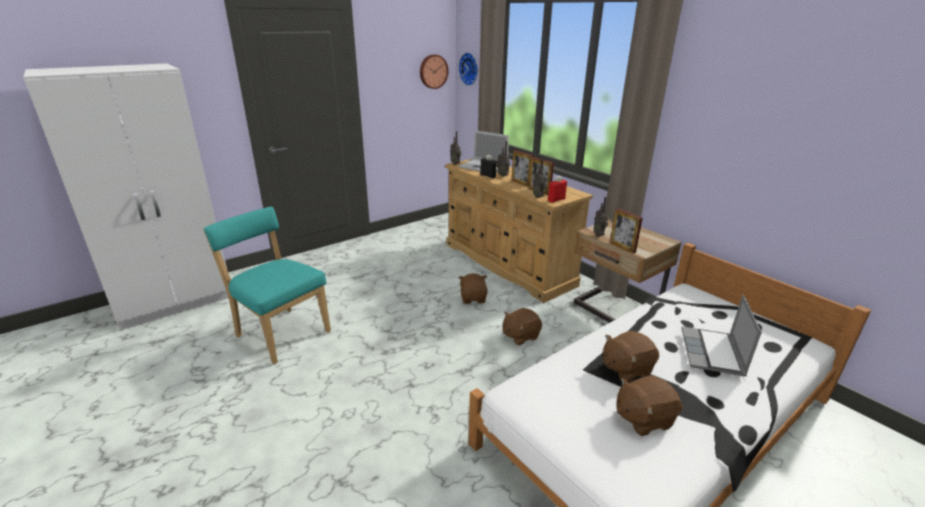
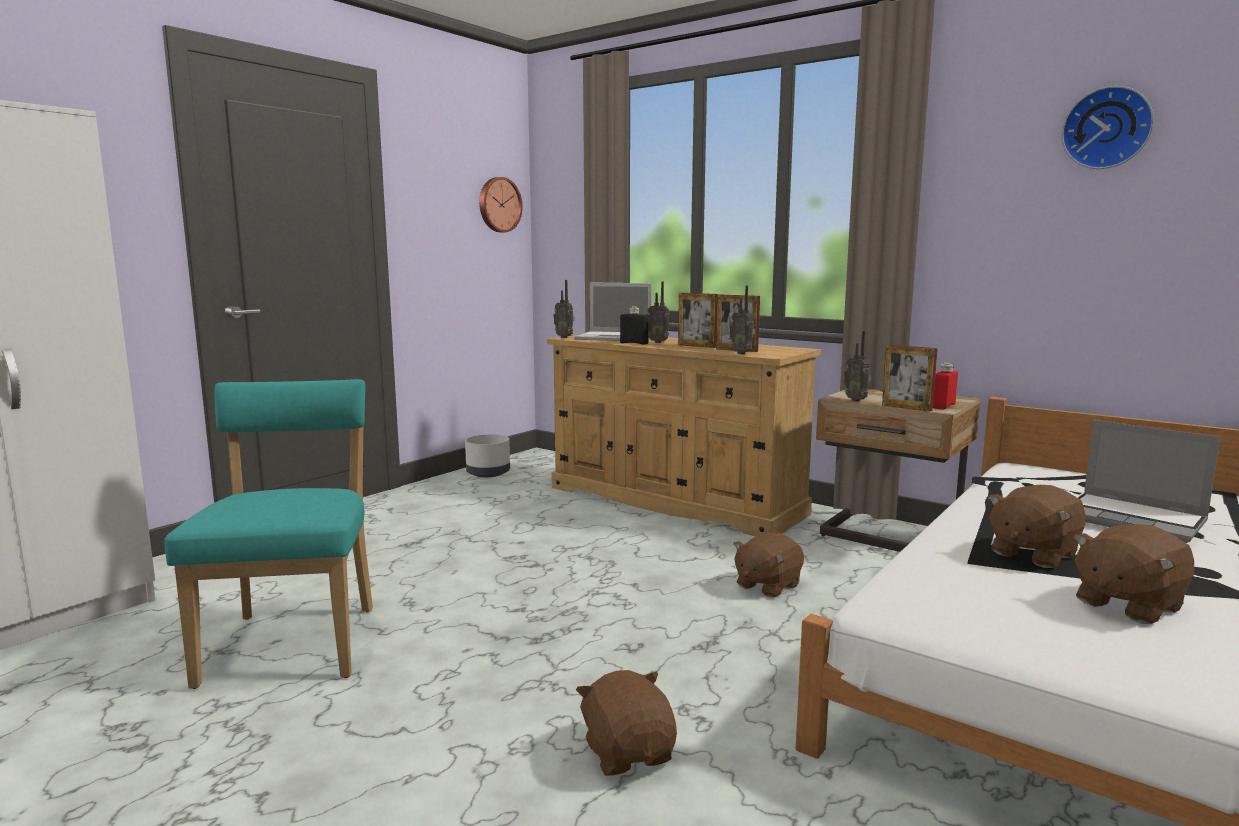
camera: 15 degrees left, 15 degrees down
turquoise chair [204,207,331,364] -> turquoise chair turned 60 degrees clockwise [164,379,373,689]
wall clock [458,52,478,86] -> wall clock moved to [1061,86,1154,169]
brown plush toy [459,273,488,304] -> brown plush toy moved to [576,670,677,776]
red bottle [548,176,567,203] -> red bottle moved to [933,363,958,409]
laptop [681,295,762,376] -> laptop turned 45 degrees counterclockwise [1078,420,1221,543]
none -> white planter [465,434,510,477]

